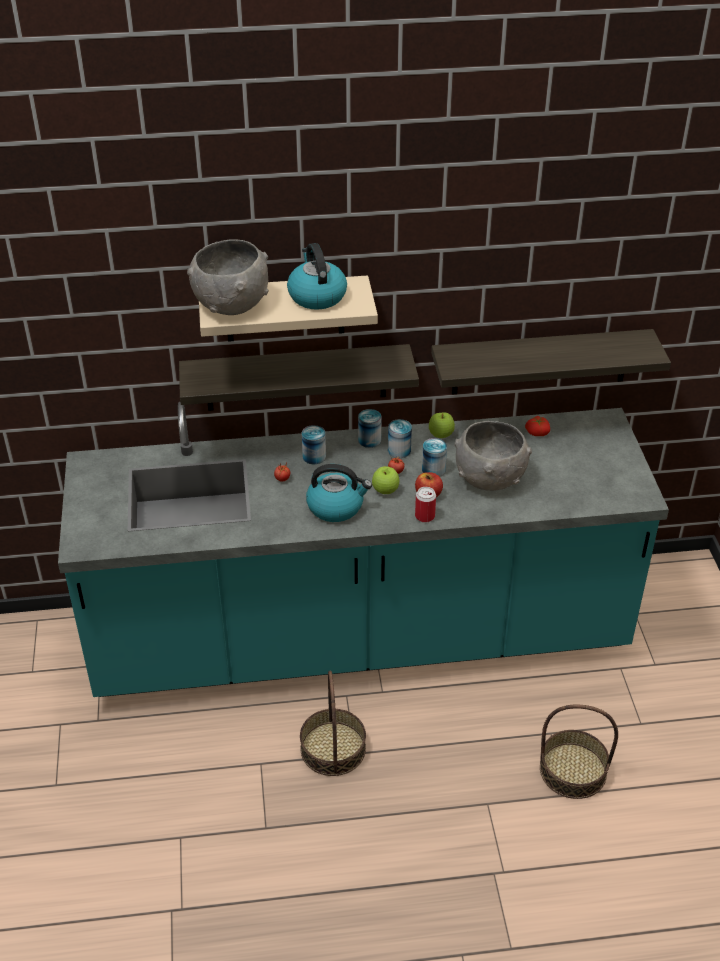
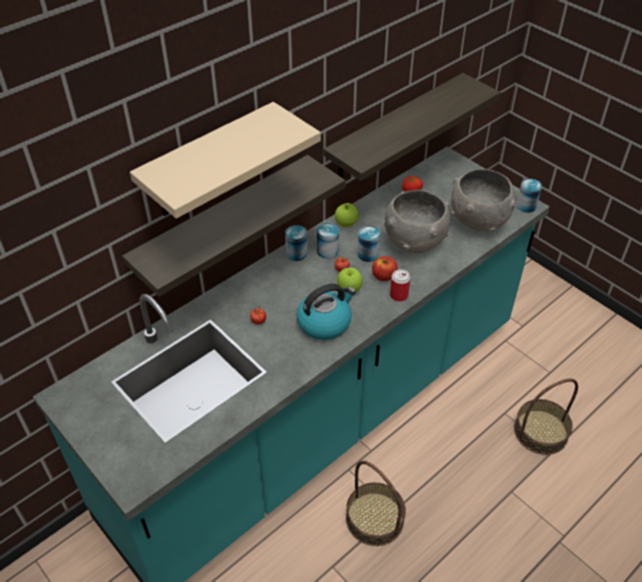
camera: 35 degrees left, 5 degrees up
grey bowl [187,240,268,315] -> grey bowl moved to [451,169,516,232]
kettle [287,243,347,310] -> none
can [302,425,326,464] -> can moved to [516,178,542,213]

